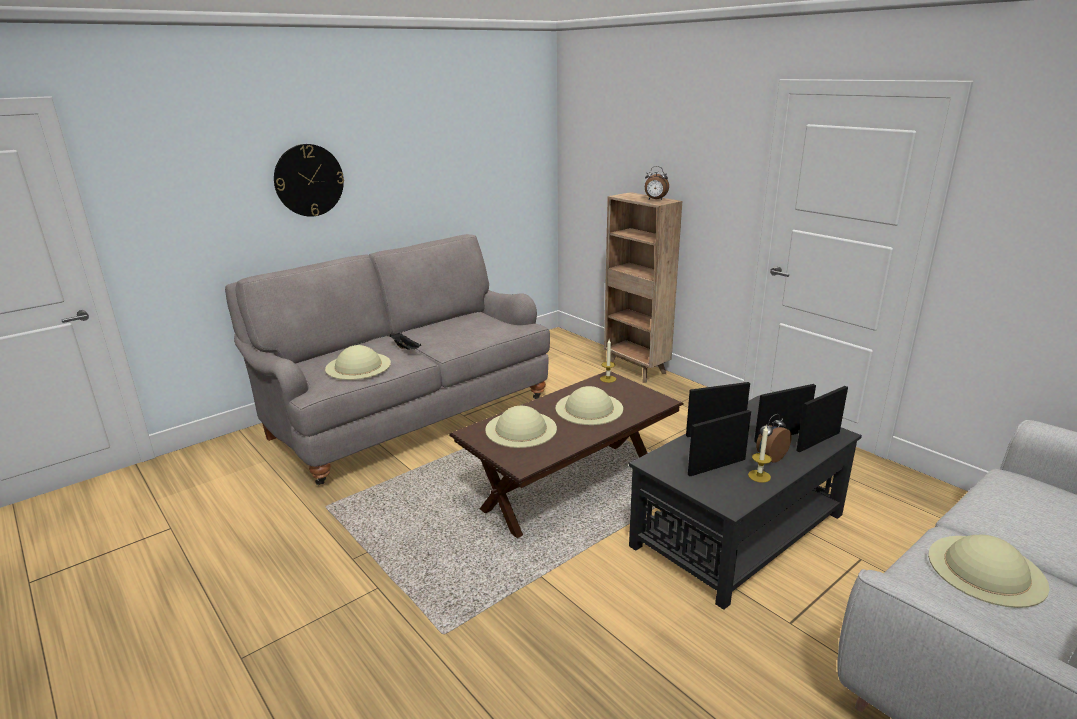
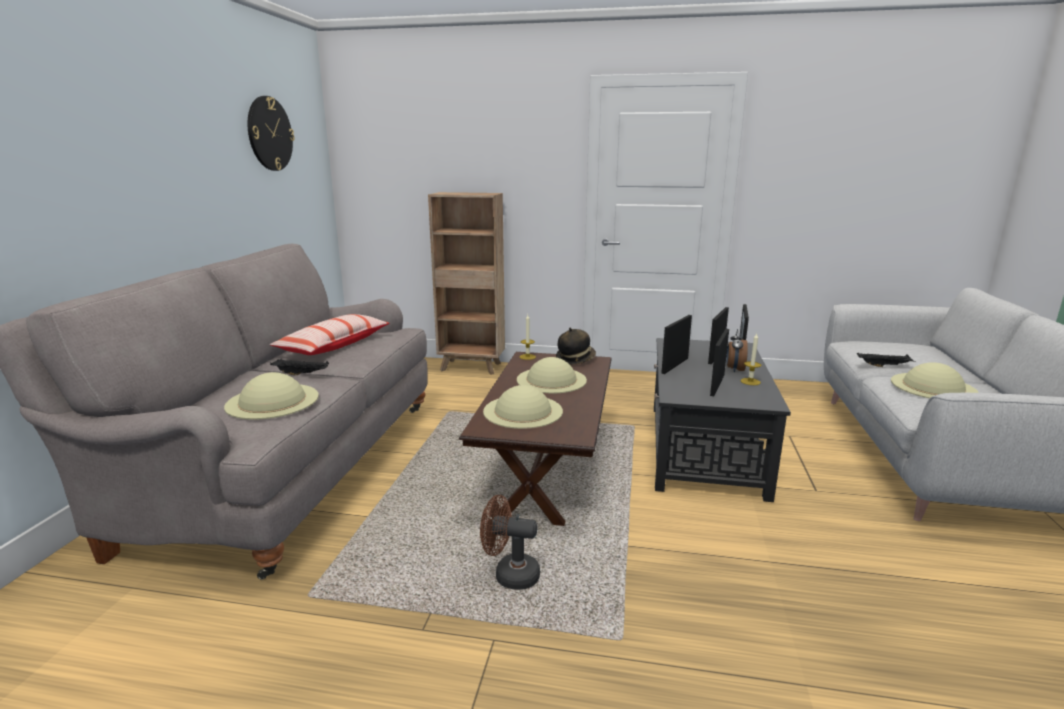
camera: 40 degrees left, 5 degrees down
wall clock [274,144,344,217] -> wall clock moved to [248,96,295,171]
alarm clock [645,166,669,200] -> none
none -> pillow [270,314,390,355]
none -> brown fan [480,495,540,590]
none -> hat [556,327,596,365]
none -> black tray [857,353,916,367]

